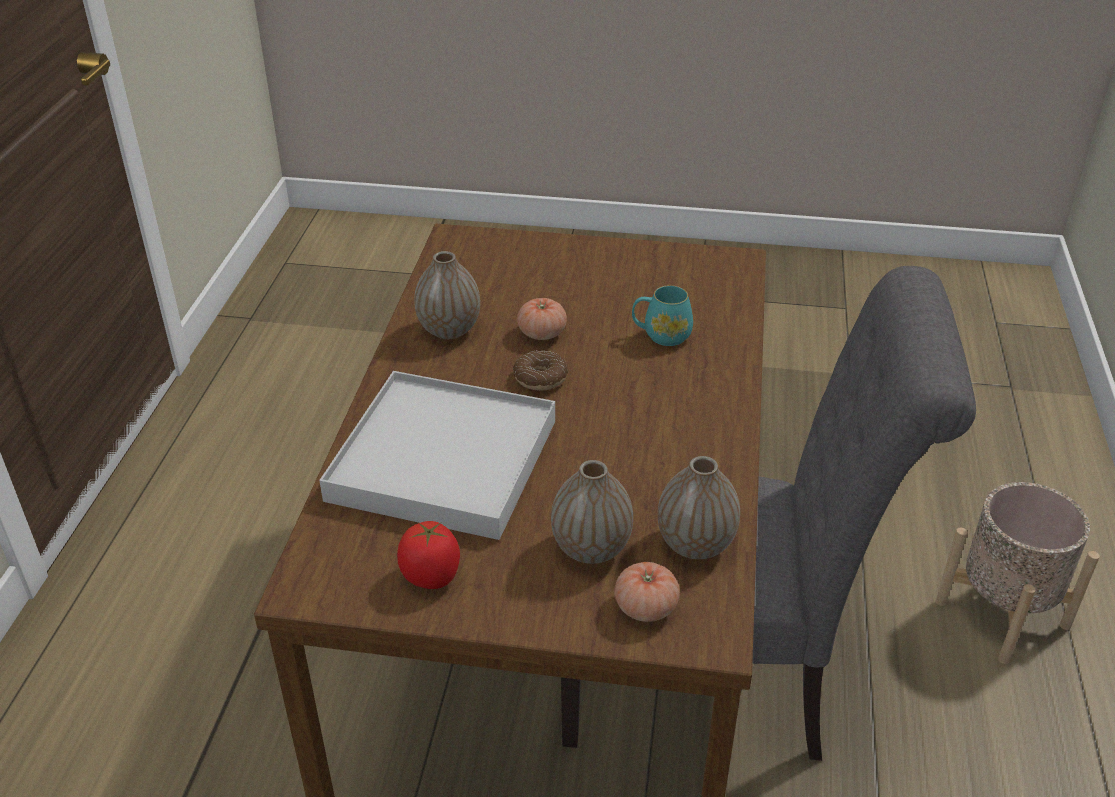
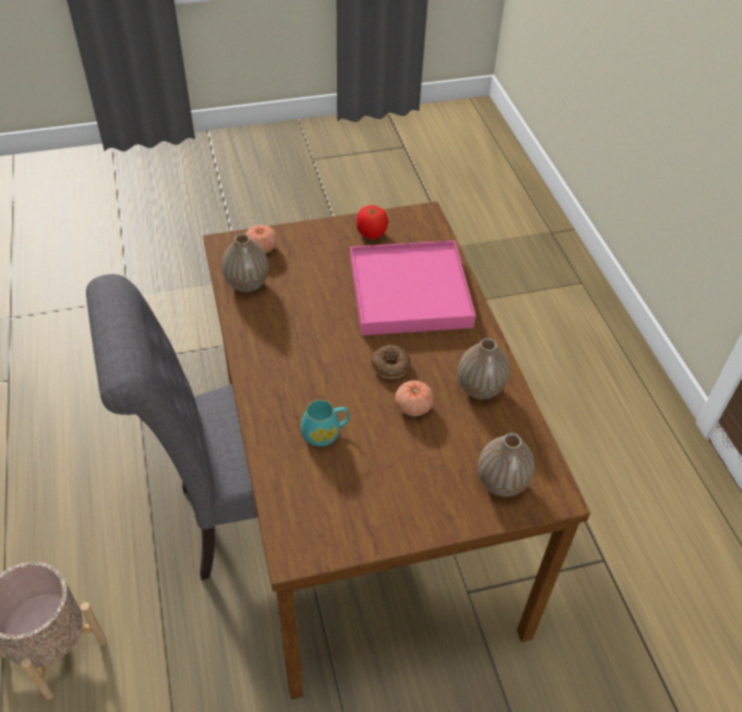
camera: 155 degrees right, 10 degrees up
white tray [319,371,555,540] -> pink tray [350,240,476,336]
vase [551,460,633,564] -> vase moved to [478,433,535,497]

